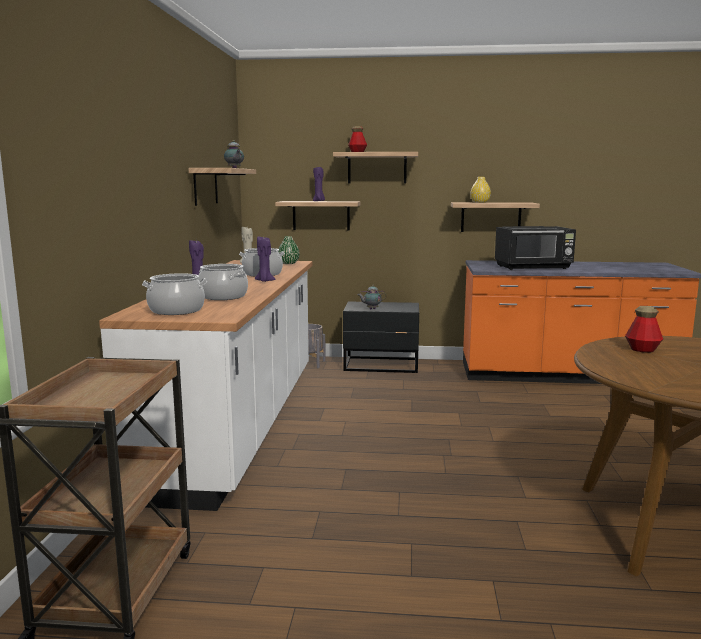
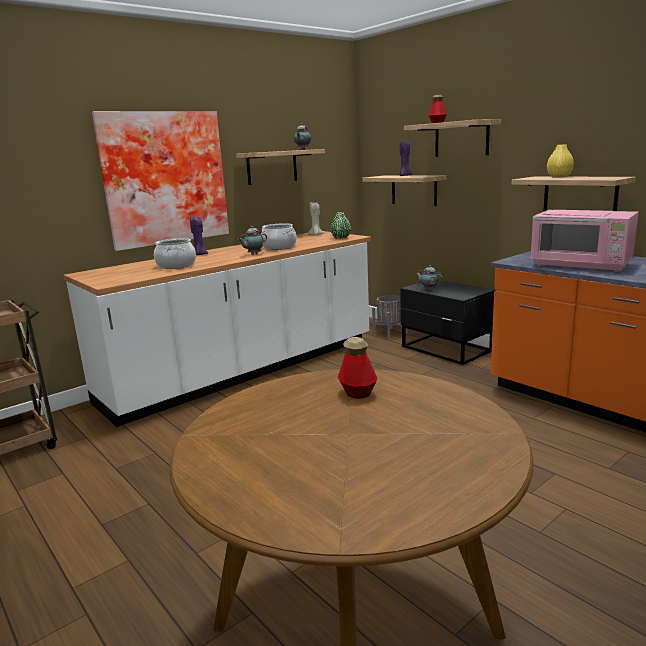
camera: 45 degrees right, 5 degrees up
cooking pot [142,273,207,315] -> none
purple candle [255,237,276,282] -> teapot [238,226,267,255]
black microwave [495,226,576,270] -> pink microwave [530,210,639,272]
none -> picture [92,111,229,251]

